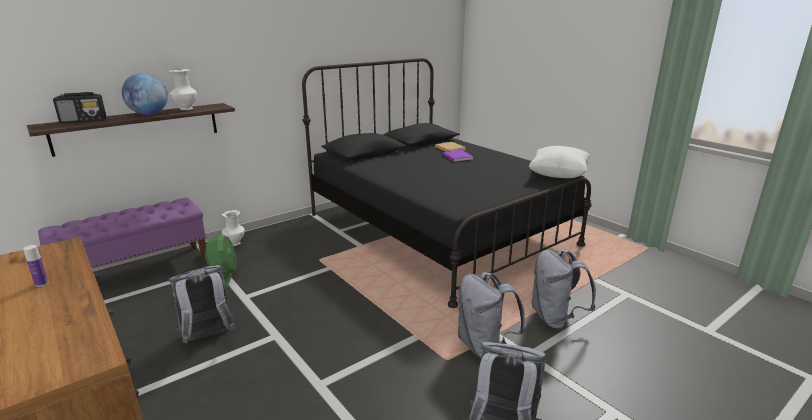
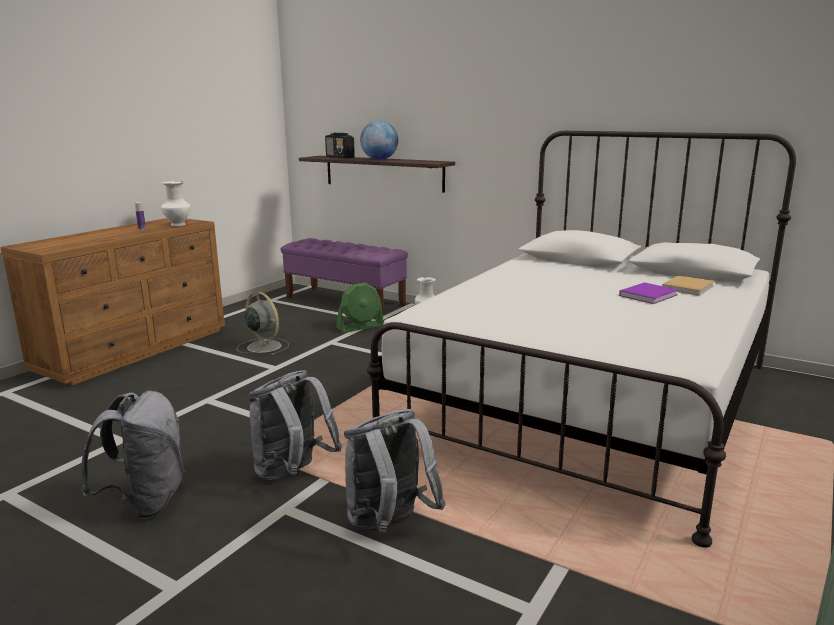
camera: 70 degrees right, 5 degrees down
white vase [168,69,197,110] -> white vase moved to [161,181,190,226]
grey backpack [169,265,236,343] -> grey fan [237,292,289,355]
black bed [302,58,592,308] -> white bed [367,131,796,548]
white pillow [529,146,591,178] -> none

